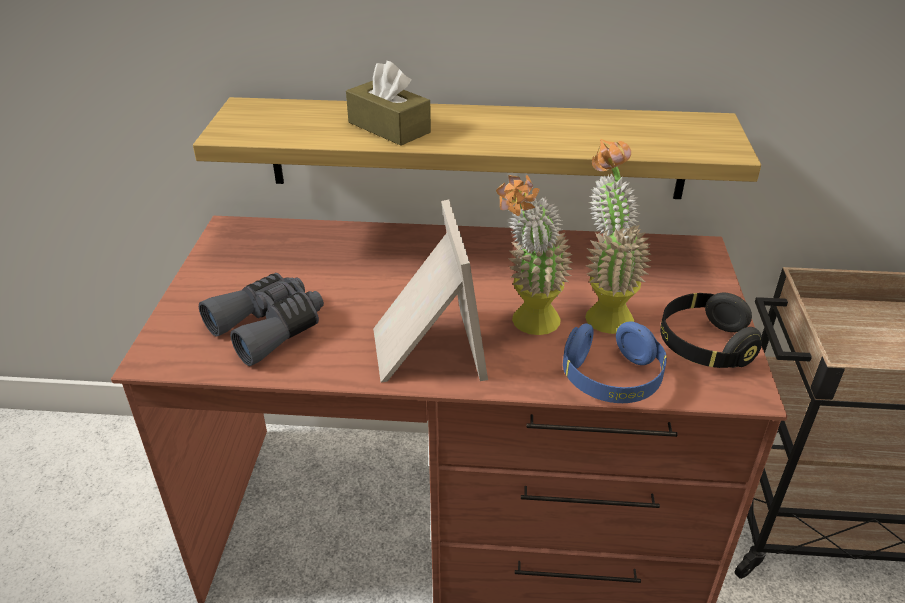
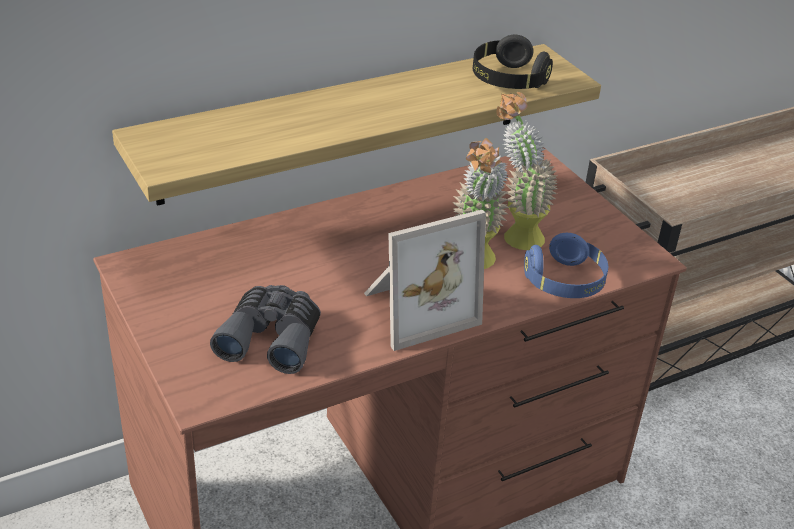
camera: 35 degrees left, 0 degrees up
brown tissue box [346,61,431,146] -> none
picture frame [373,200,488,383] -> picture frame turned 105 degrees clockwise [364,210,486,351]
black headphones [660,293,762,368] -> black headphones moved to [473,35,553,89]

